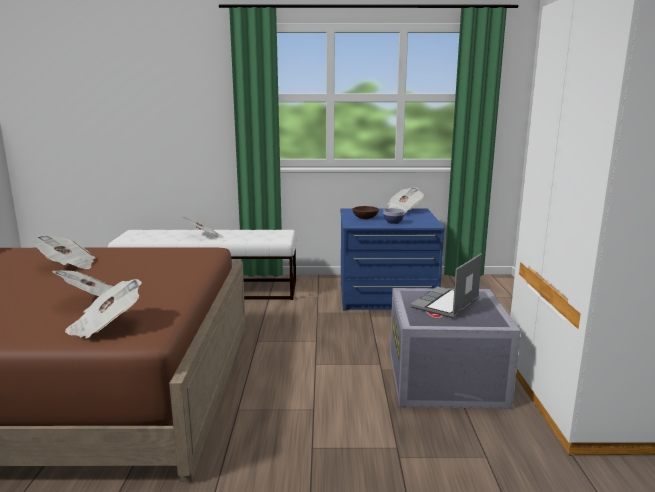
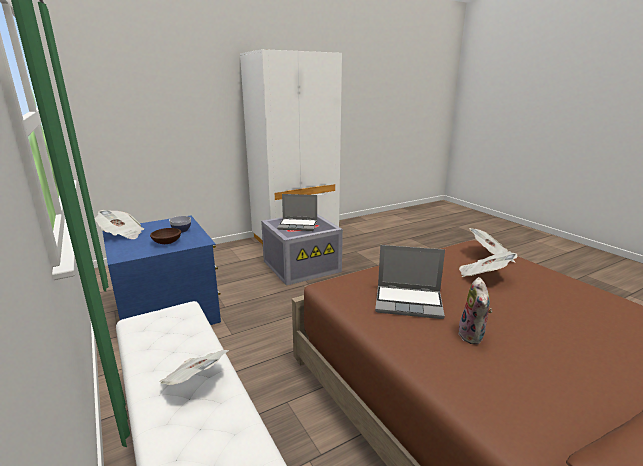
camera: 120 degrees left, 5 degrees up
newspaper [35,235,95,269] -> plush toy [458,277,492,345]
none -> laptop [375,245,445,319]

